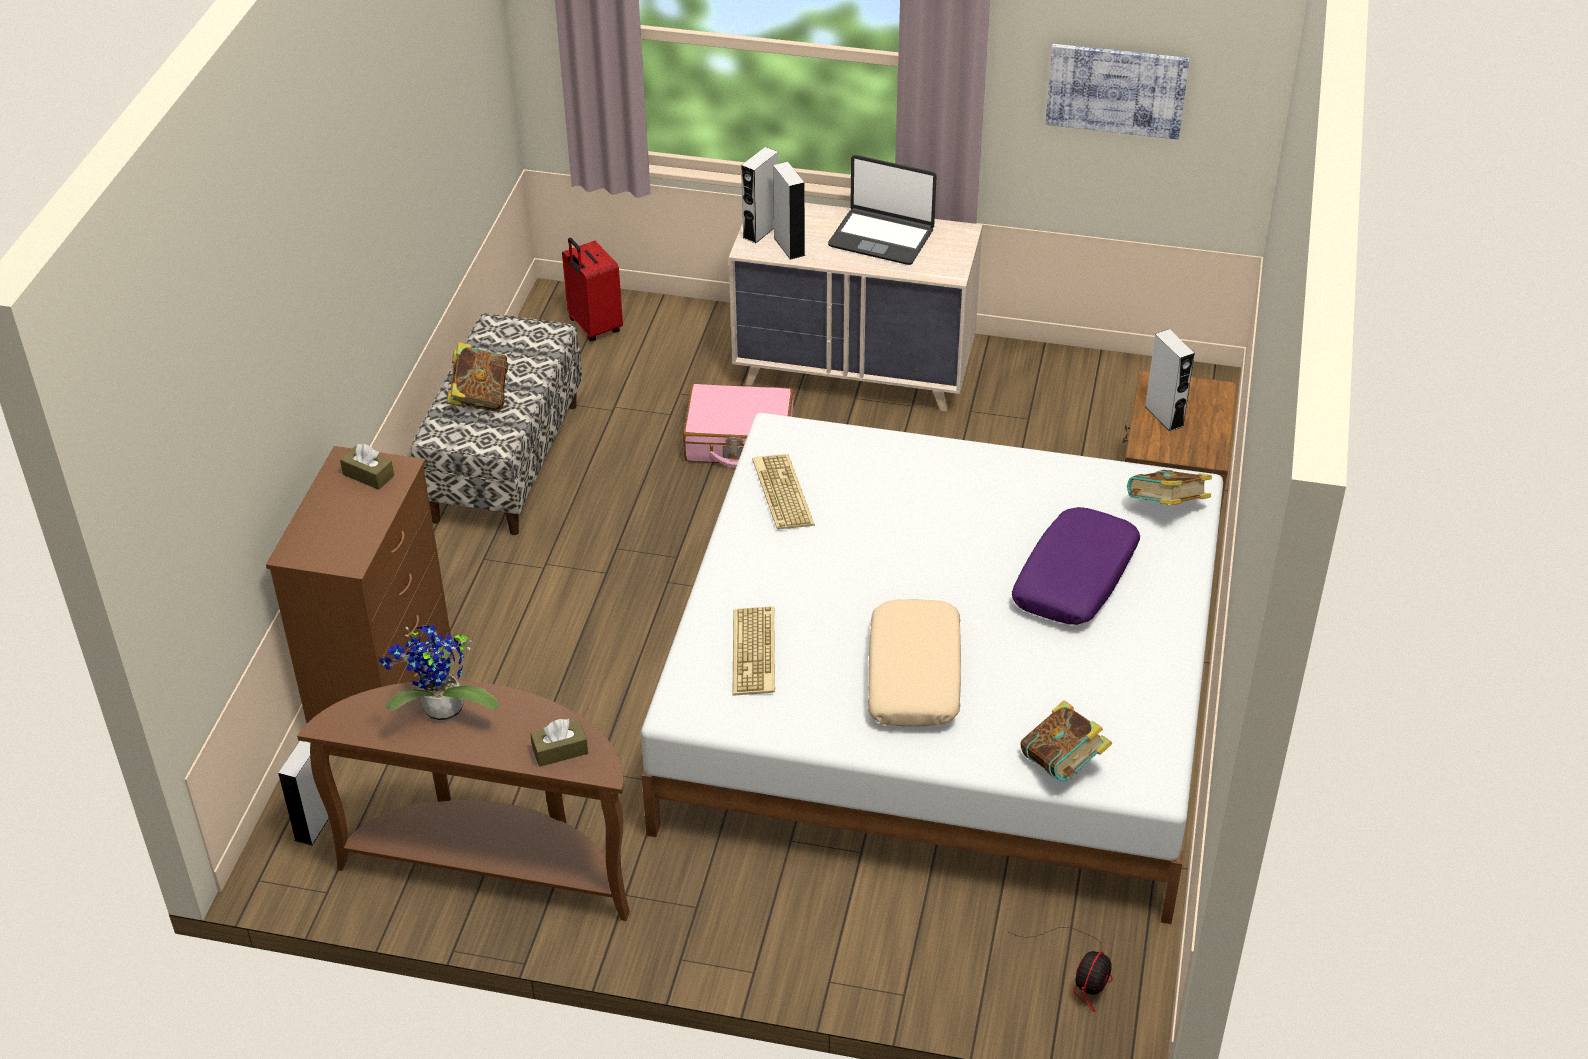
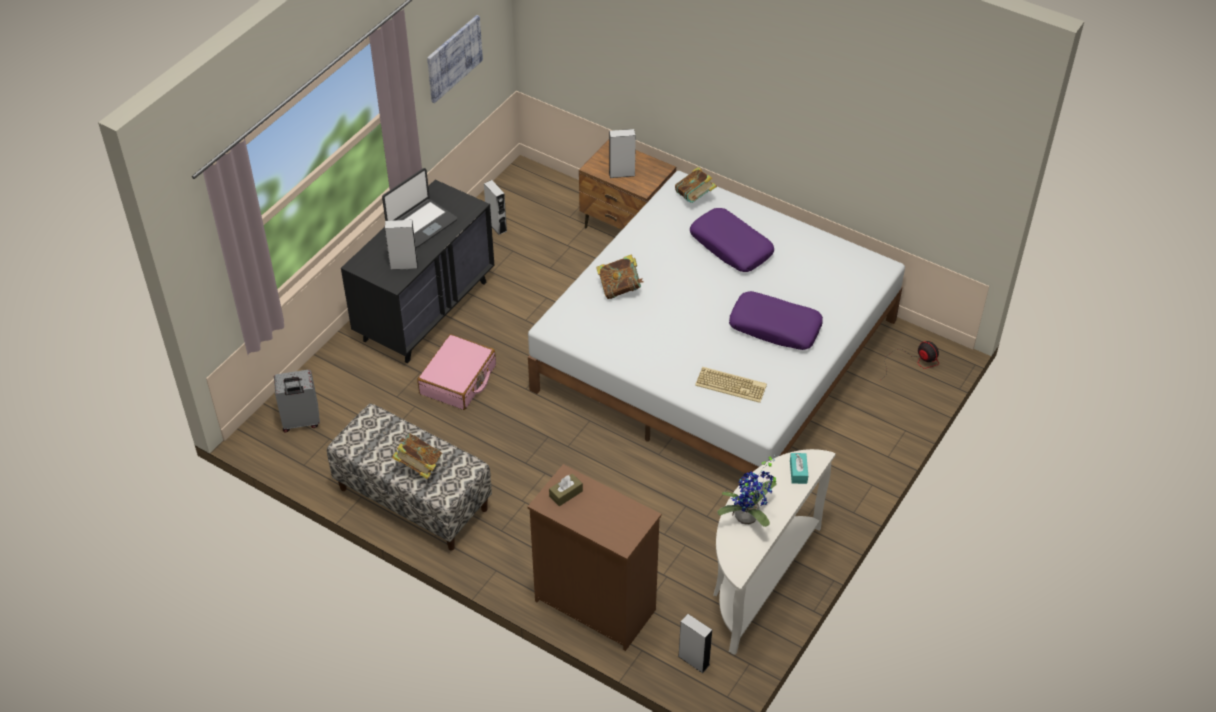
camera: 70 degrees left, 5 degrees up
brown console table [297,681,630,921] -> white console table [713,449,836,655]
brown tissue box [531,719,588,767] -> turquoise tissue box [790,453,808,484]
red suitcase [562,238,623,341] -> grey suitcase [274,370,320,433]
beige dresser [729,204,983,411] -> black dresser [341,180,495,363]
grey speaker [741,147,778,243] -> grey speaker moved to [484,180,507,235]
keyboard [752,454,815,529] -> none
beige pillow [868,599,961,726] -> purple pillow [729,291,823,350]
book [1020,700,1112,781] -> book moved to [596,255,643,299]

